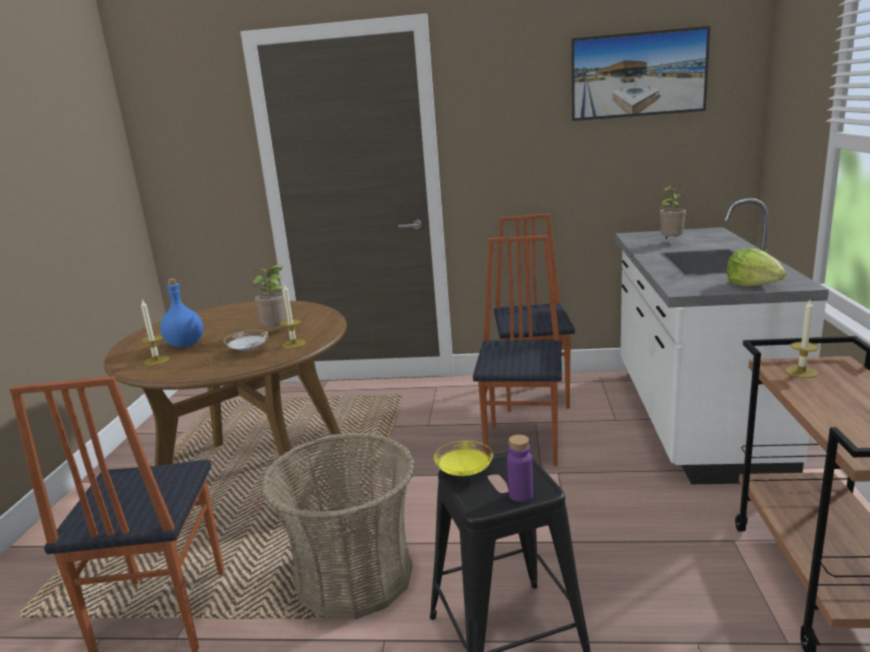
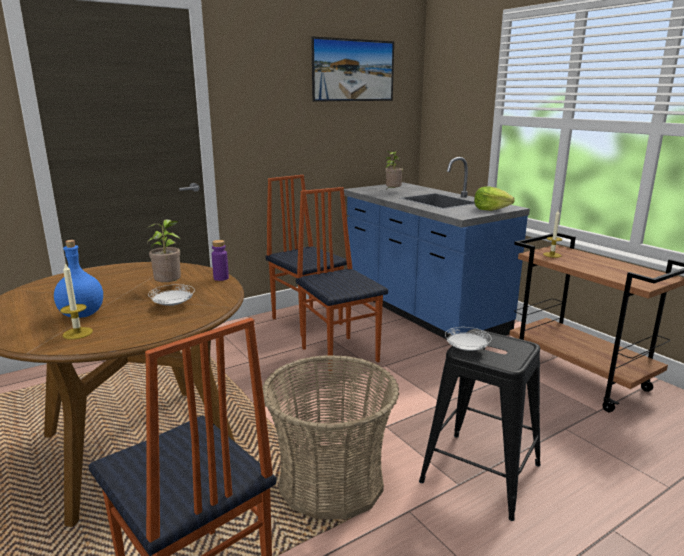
camera: 40 degrees left, 0 degrees up
candle [280,284,306,349] -> none
yellow plate [434,441,493,476] -> white plate [445,327,491,351]
purple bottle [507,435,533,502] -> purple bottle moved to [212,240,229,281]
white counter [615,198,829,484] -> blue counter [344,157,530,340]

